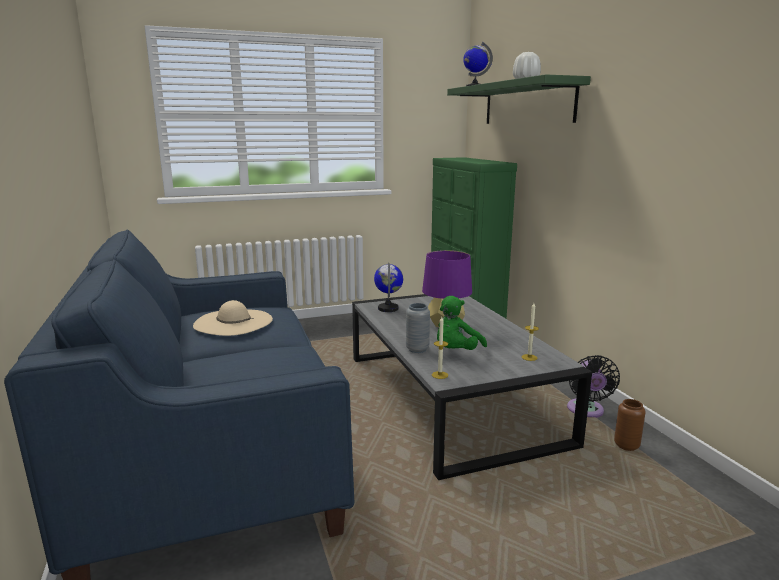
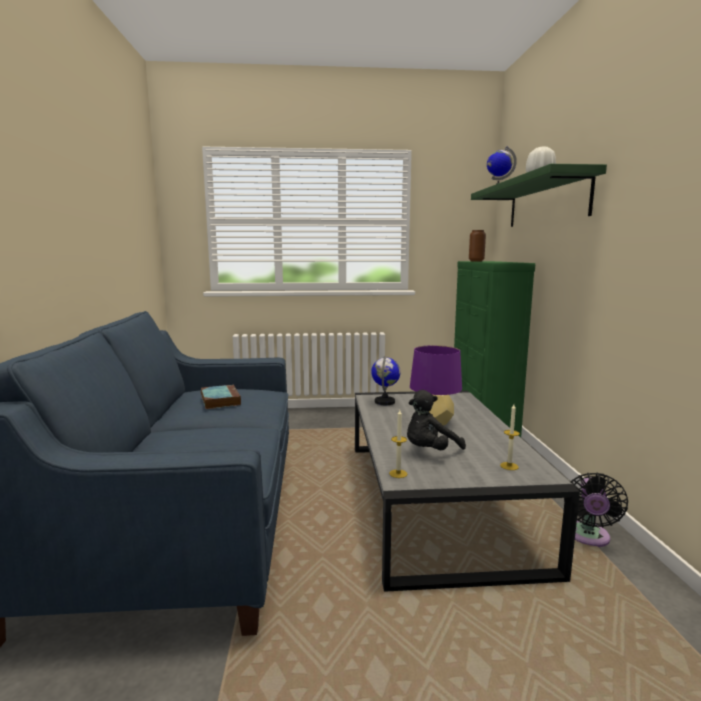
camera: 15 degrees right, 5 degrees down
beige hat [193,300,273,336] -> book [201,385,241,409]
grey vase [406,303,430,353] -> none
green plush toy [437,296,487,350] -> black plush toy [407,390,466,450]
brown vase [614,399,646,451] -> brown vase moved to [469,230,486,262]

